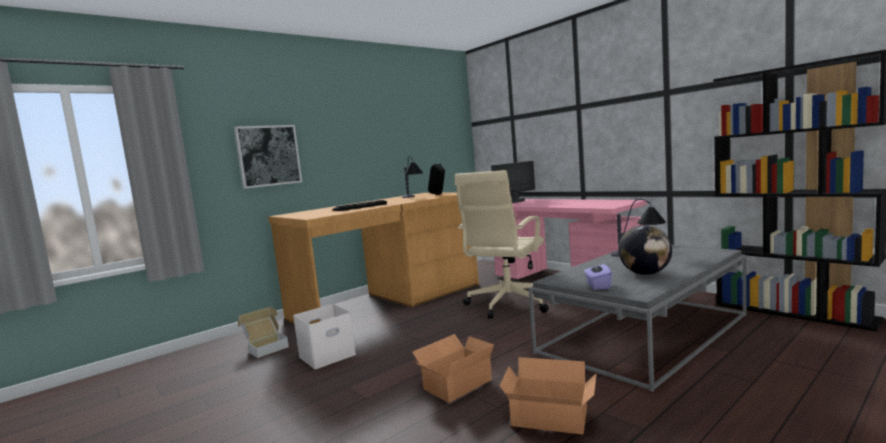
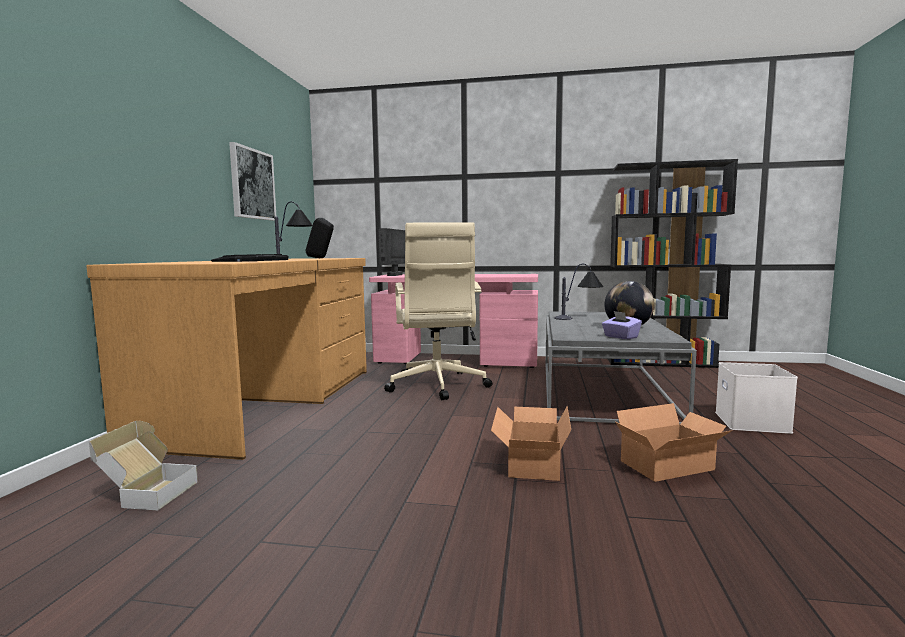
camera: 40 degrees left, 0 degrees up
picture [234,125,302,189] -> picture moved to [229,142,276,221]
white storage box [293,304,356,369] -> white storage box moved to [715,362,798,434]

